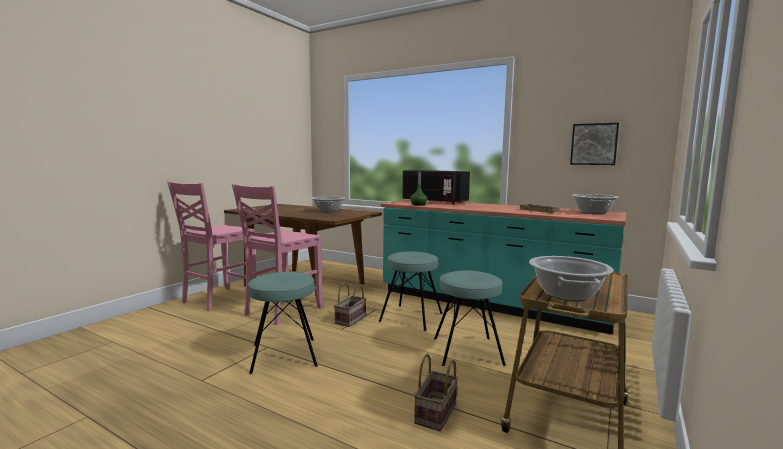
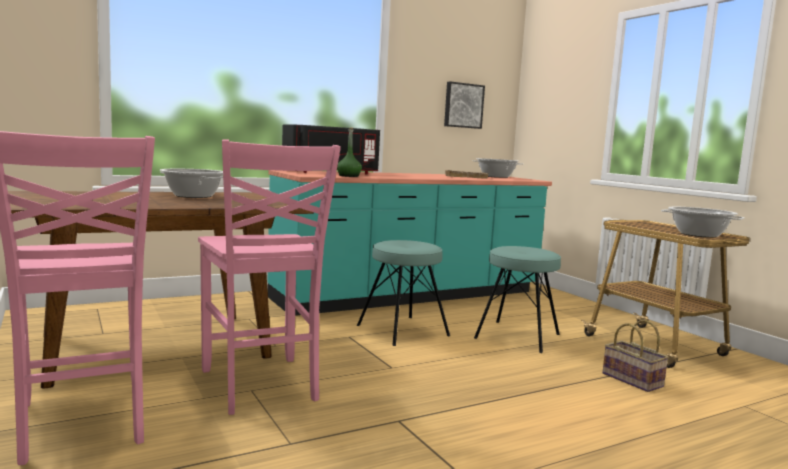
camera: 60 degrees left, 0 degrees up
turquoise stool [248,272,318,374] -> none
basket [334,282,366,327] -> none

